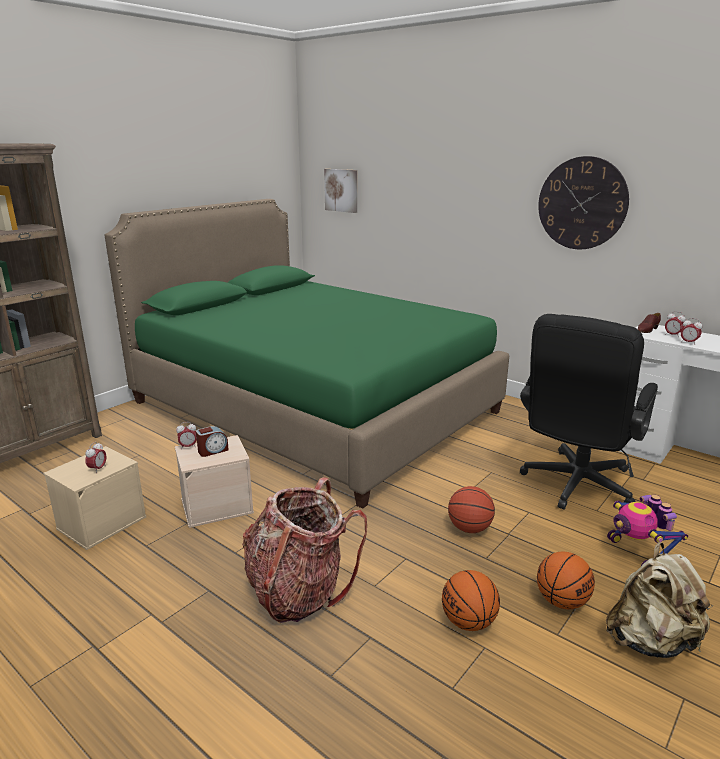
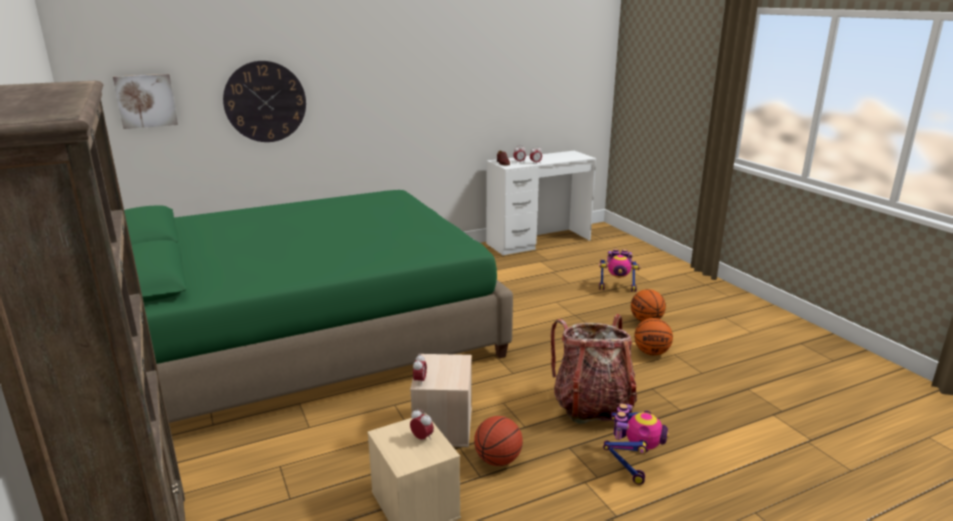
camera: 65 degrees left, 0 degrees up
alarm clock [196,426,229,457] -> none
basketball [448,486,495,533] -> basketball moved to [474,416,523,466]
black office chair [520,314,658,510] -> none
wall clock [538,156,629,249] -> wall clock moved to [223,61,306,142]
beige backpack [606,542,713,658] -> none
none -> toy robot [603,403,669,485]

